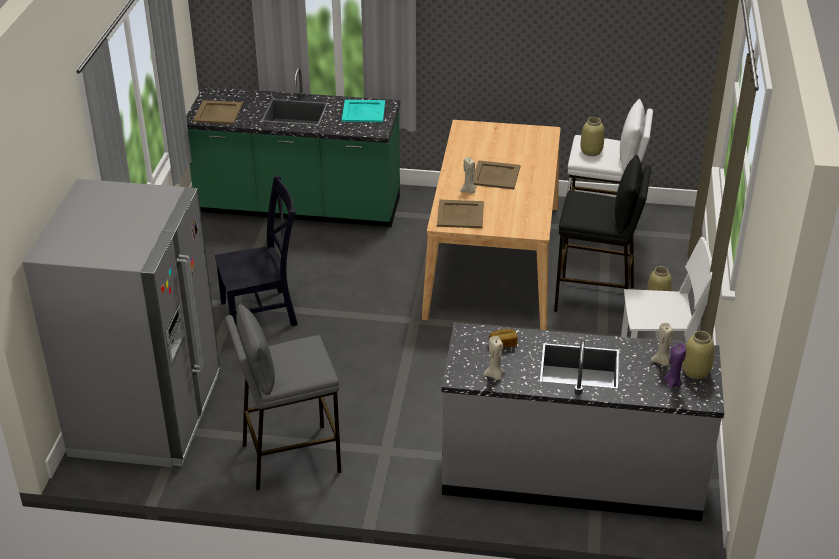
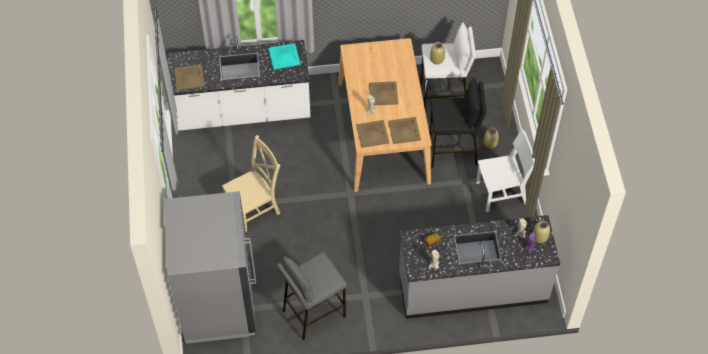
camera: 15 degrees left, 20 degrees up
green counter [186,68,400,227] -> white counter [167,37,311,131]
black chair [215,175,298,326] -> beige chair [222,135,280,232]
none -> beige tray [388,117,421,144]

